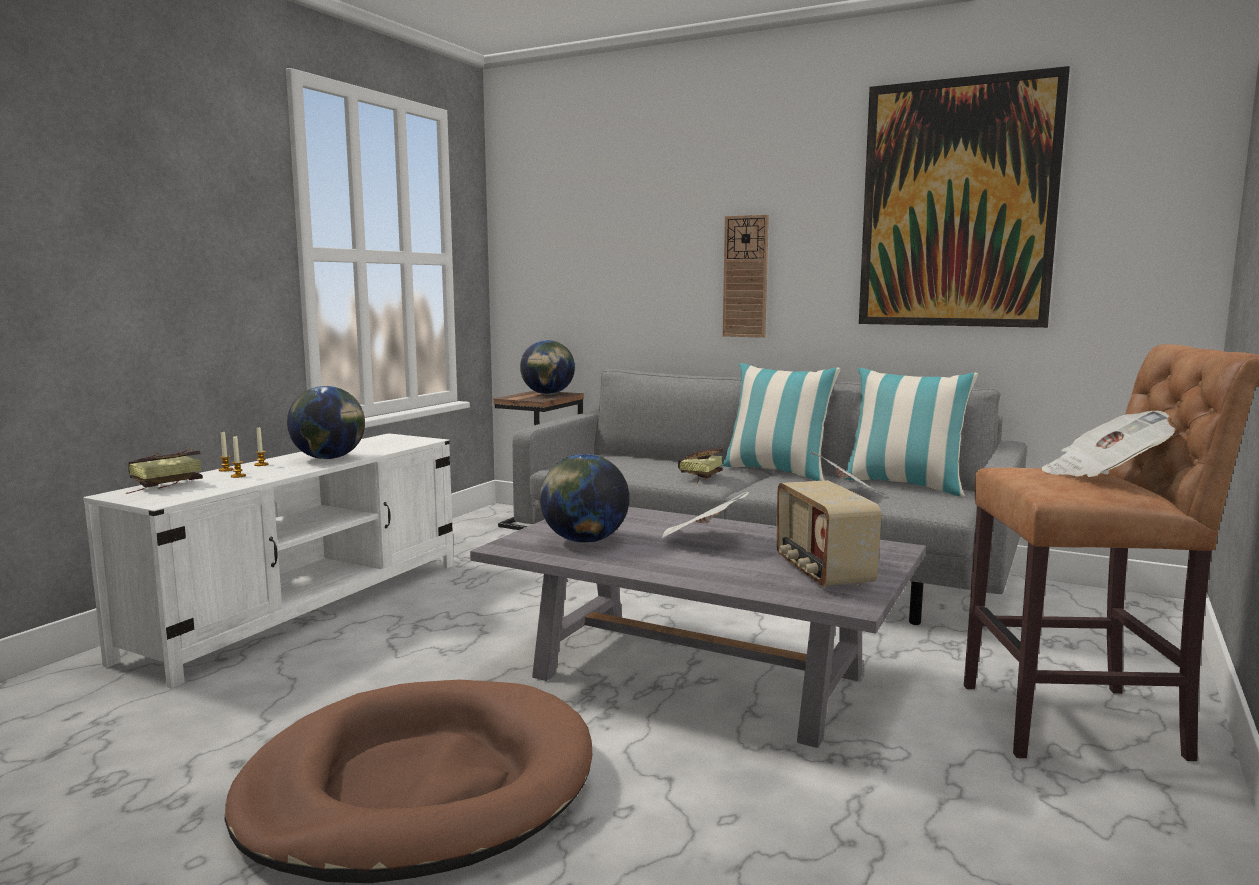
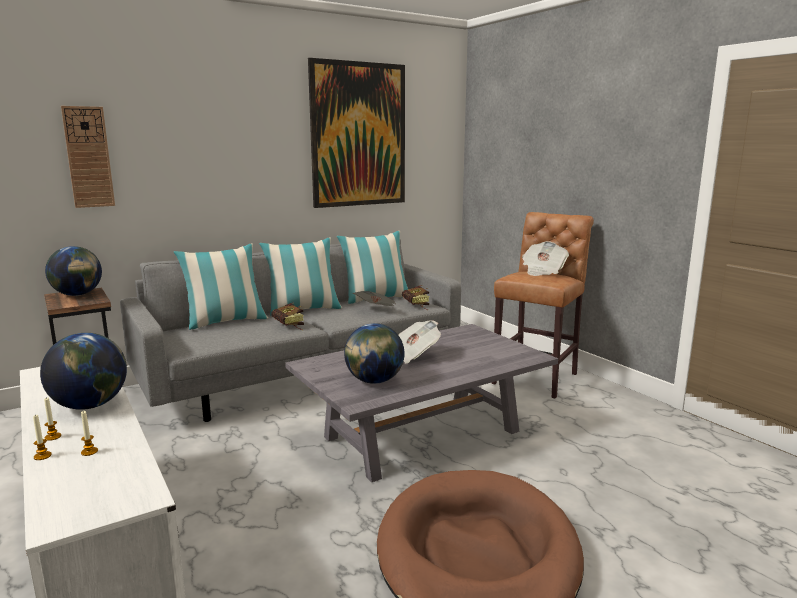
camera: 60 degrees left, 5 degrees up
book [126,449,203,494] -> book moved to [402,285,429,310]
wall clock [723,215,769,338] -> wall clock moved to [61,106,115,208]
radio [776,480,881,588] -> none
none -> pillow [174,243,268,330]

